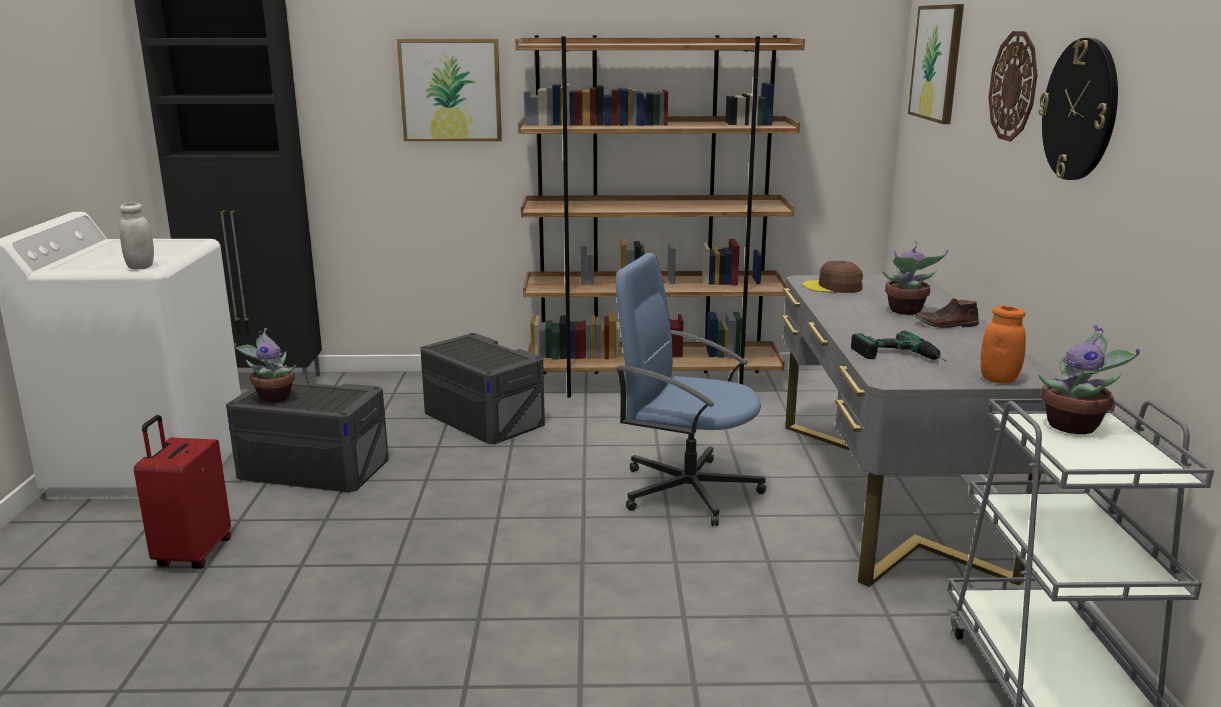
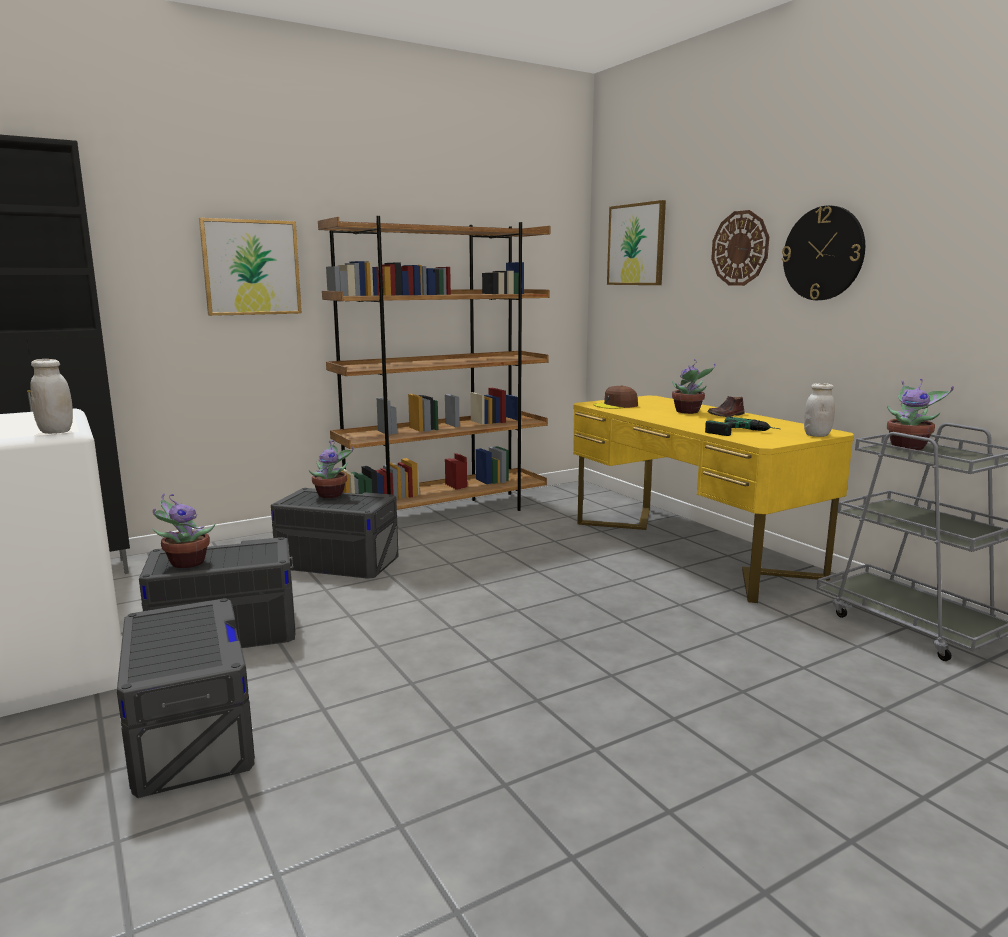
camera: 30 degrees left, 5 degrees down
red suitcase [134,415,231,569] -> grey storage box [117,598,255,798]
blue office chair [616,253,766,526] -> none
grey desk [781,275,1060,587] -> yellow desk [573,396,854,603]
orange jar [981,306,1026,384] -> white jar [804,383,835,437]
none -> potted plant [309,440,354,498]

